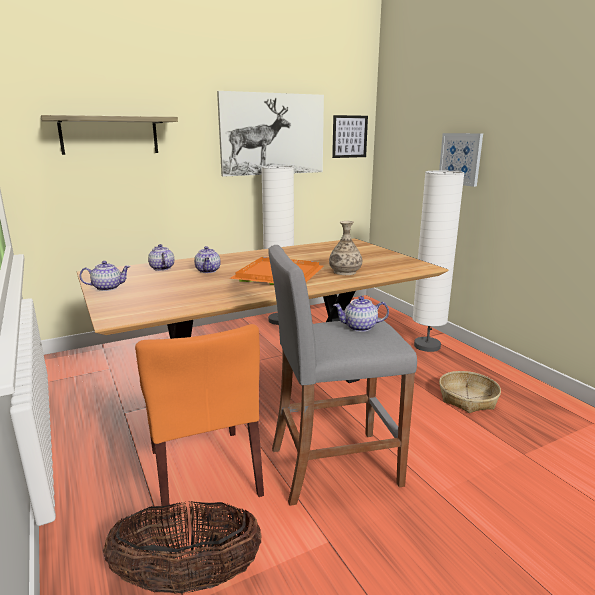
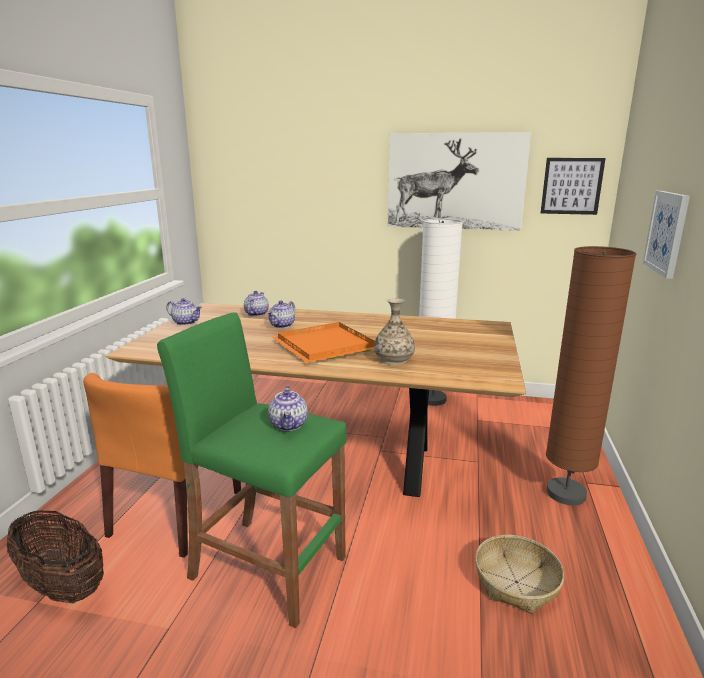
camera: 40 degrees right, 0 degrees up
shelf [41,115,178,155] -> none
grey stool [268,245,417,506] -> green stool [157,312,347,628]
teapot [333,296,389,332] -> teapot turned 135 degrees counterclockwise [268,386,308,431]
white floor lamp [412,170,464,352] -> brown floor lamp [546,246,636,505]

